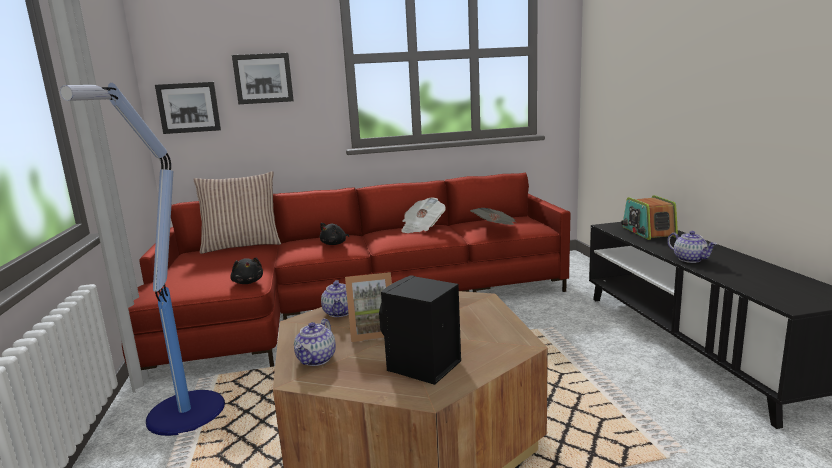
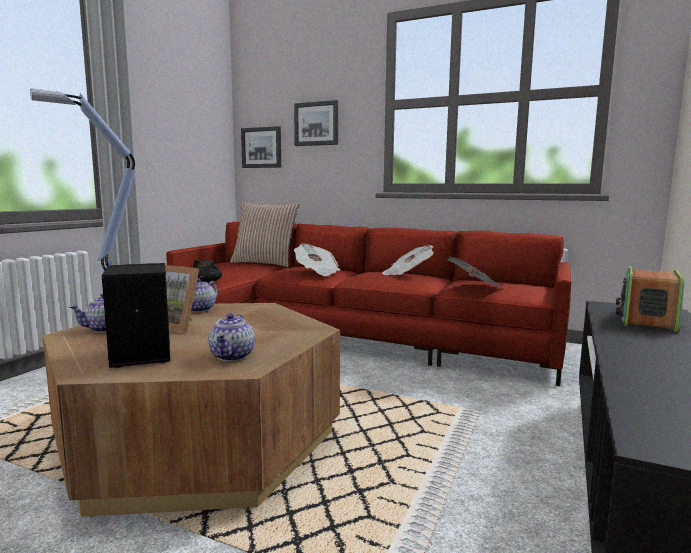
camera: 35 degrees right, 5 degrees down
black plush toy [320,223,349,245] -> newspaper [294,244,340,276]
teapot [667,231,717,263] -> teapot moved to [208,313,255,361]

